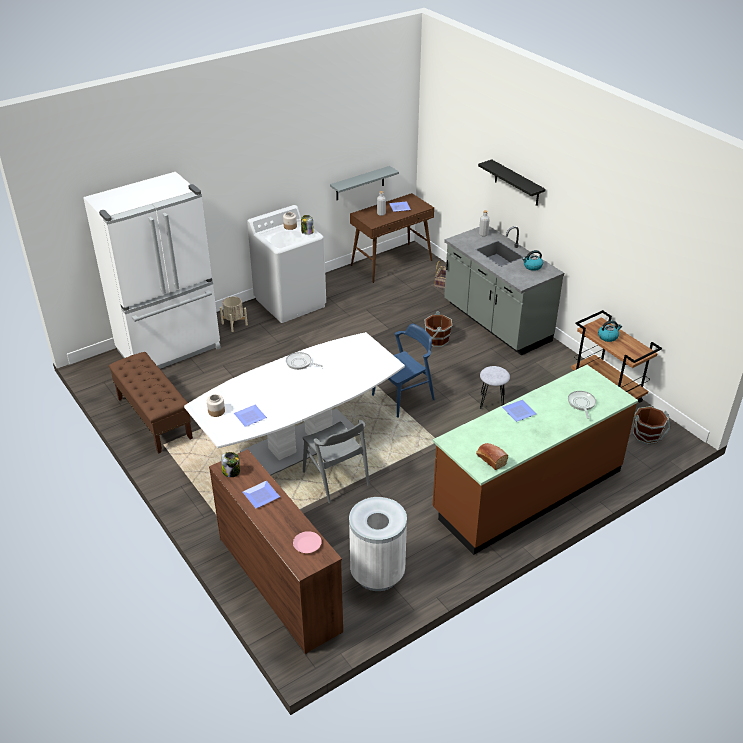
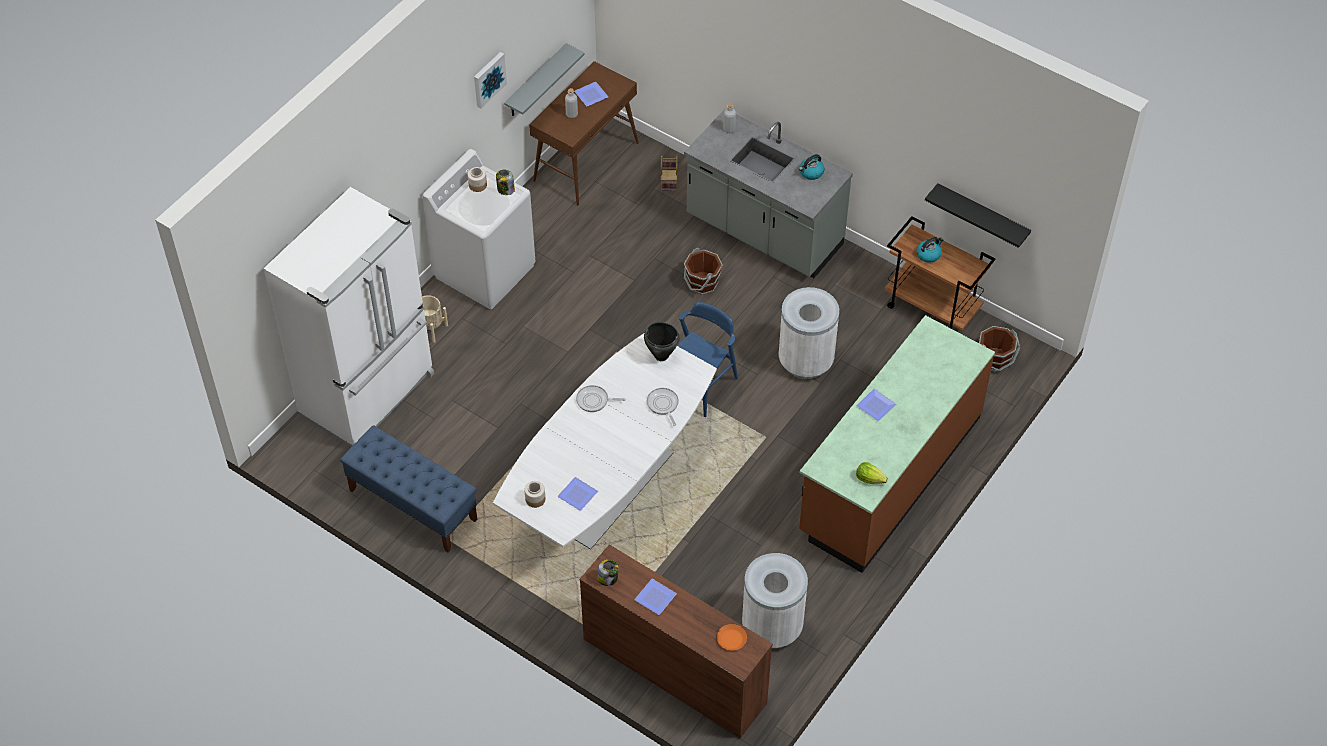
camera: 20 degrees left, 15 degrees up
brown bench [109,352,193,454] -> blue bench [340,425,477,552]
pink plate [293,531,322,553] -> orange plate [717,624,747,651]
grey chair [303,420,370,503] -> none
bread [476,443,508,470] -> lettuce [856,462,888,484]
black shelf [478,159,546,206] -> black shelf moved to [925,183,1031,248]
grey stool [480,366,510,409] -> white trash can [779,287,839,379]
frying pan [568,391,596,418] -> frying pan moved to [647,388,679,426]
none -> picture [474,52,507,108]
none -> black cooking pot [644,322,680,361]

